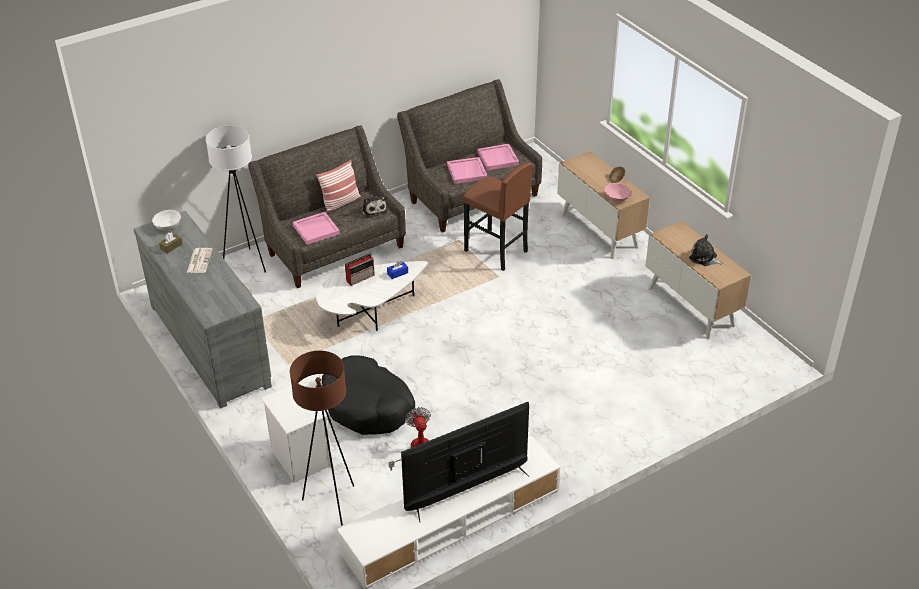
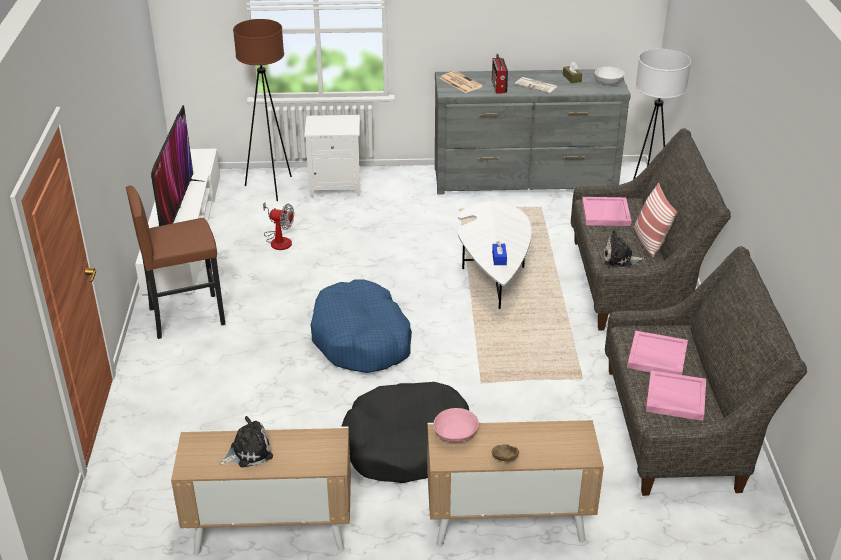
camera: 120 degrees right, 5 degrees down
black dog bed [322,355,415,435] -> black dog bed moved to [341,382,469,483]
radio [345,253,375,286] -> radio moved to [492,54,508,94]
brown stool [463,162,533,271] -> brown stool moved to [126,186,225,339]
none -> blue dog bed [311,279,412,373]
none -> newspaper [439,71,483,93]

